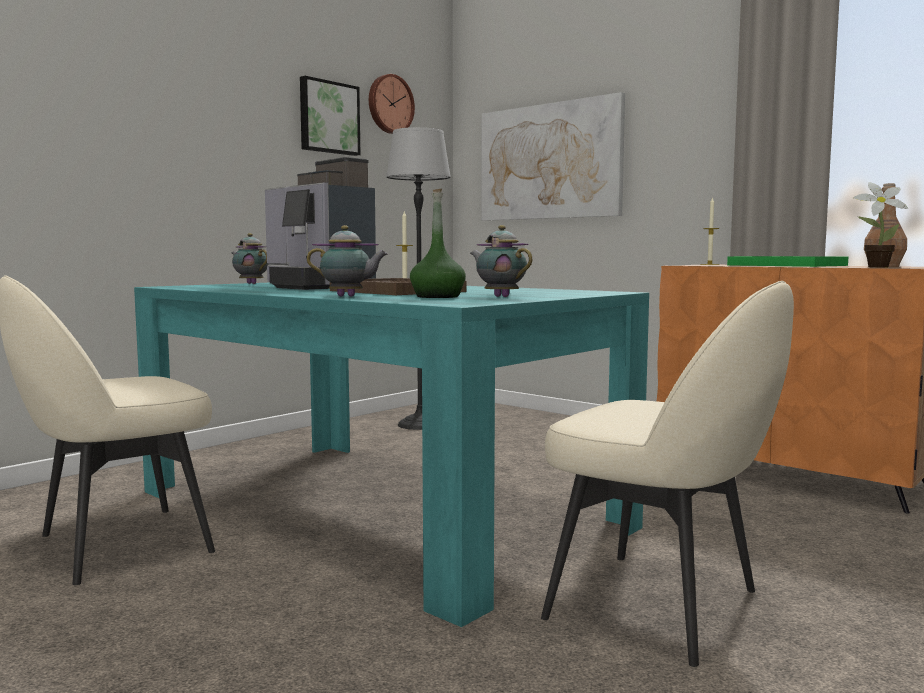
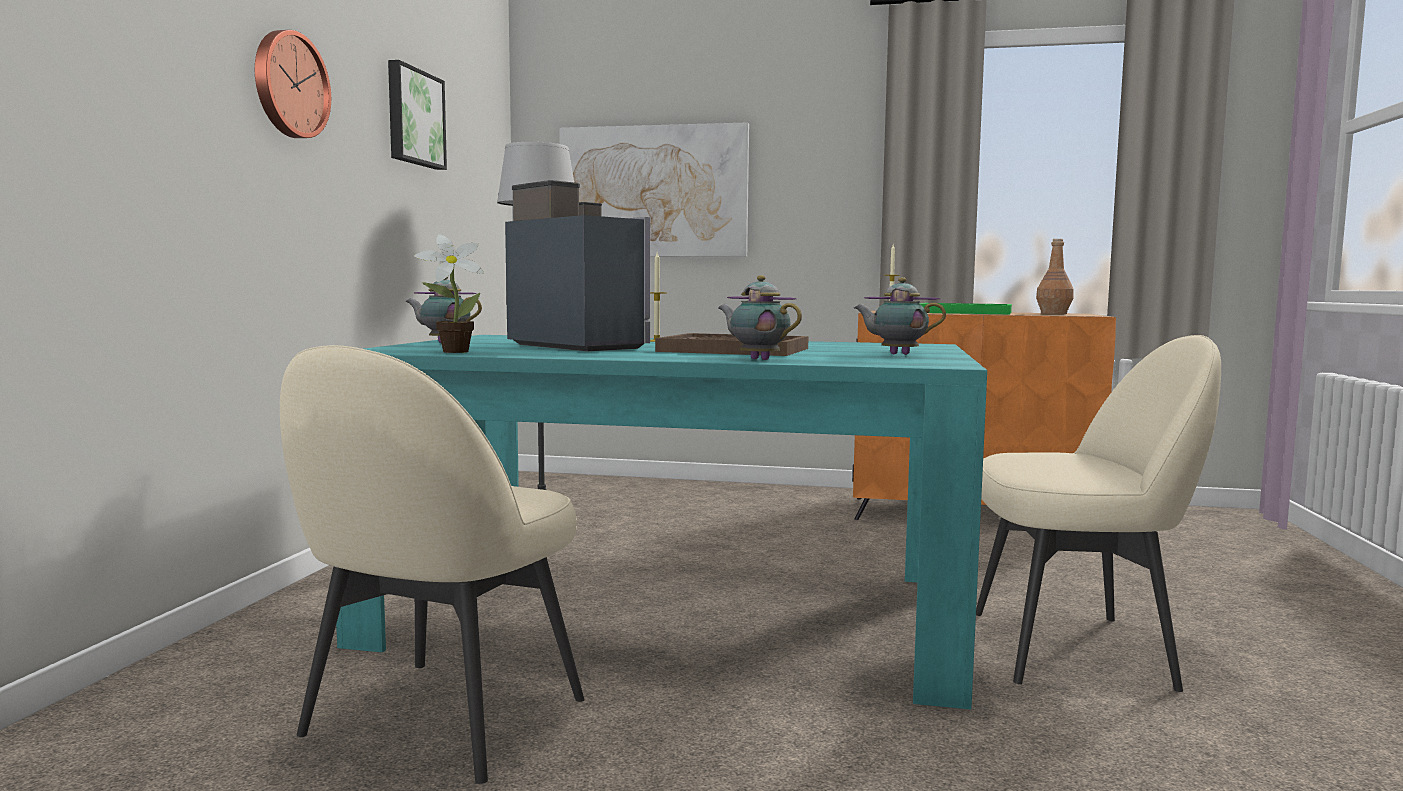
camera: 30 degrees left, 0 degrees up
coffee machine [265,157,376,290] -> coffee machine turned 150 degrees counterclockwise [505,180,650,351]
teapot [307,225,388,297] -> teapot turned 120 degrees counterclockwise [718,275,802,360]
wall clock [369,74,415,134] -> wall clock moved to [255,30,331,138]
green bottle [410,189,466,298] -> none
potted plant [853,182,908,268] -> potted plant moved to [414,234,484,353]

